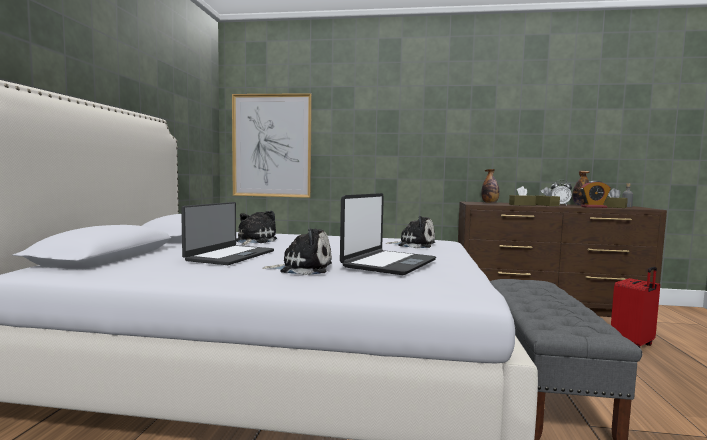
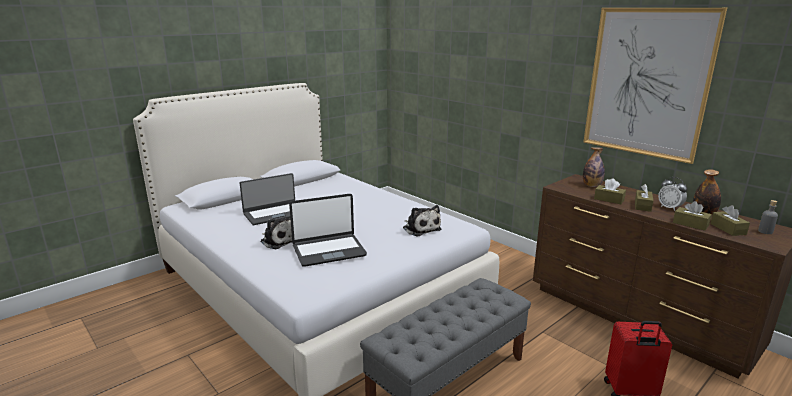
camera: 40 degrees right, 15 degrees up
picture [232,93,312,198] -> picture moved to [583,8,727,164]
plush toy [236,211,277,245] -> none
alarm clock [580,181,611,208] -> brown tissue box [673,201,712,231]

